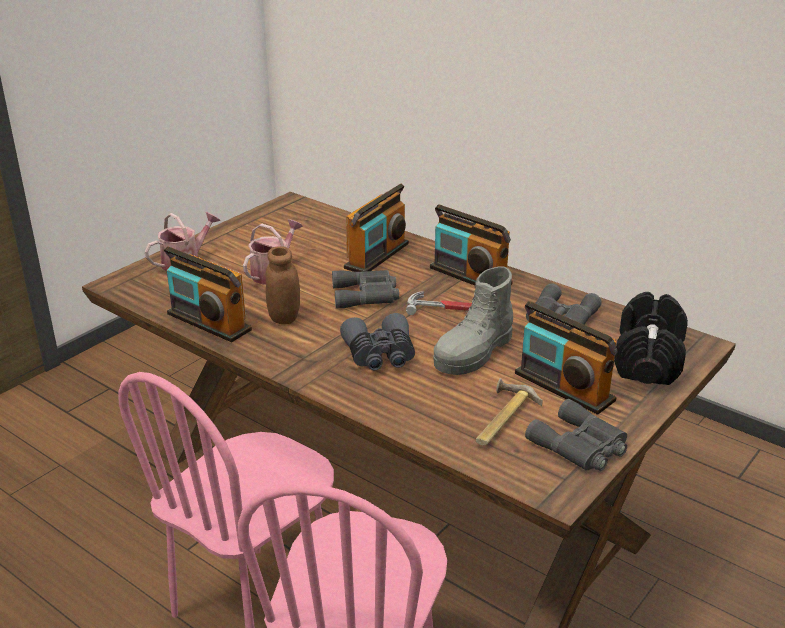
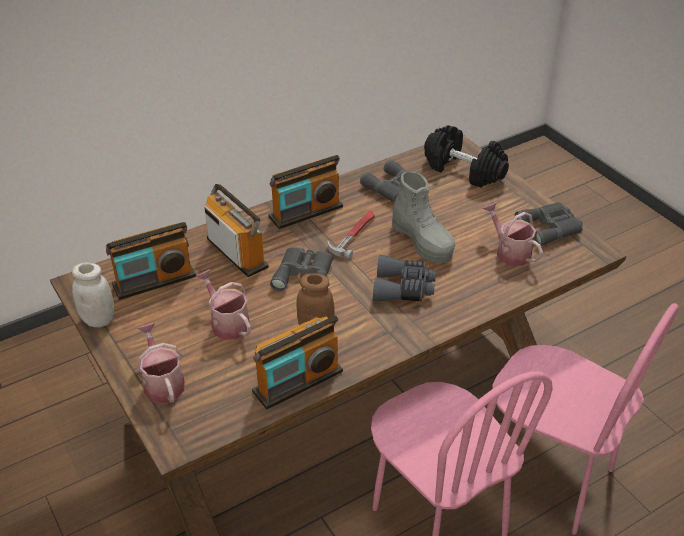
camera: 70 degrees left, 10 degrees up
hammer [476,378,543,446] -> watering can [482,202,543,266]
radio [515,301,618,415] -> radio moved to [106,222,196,300]
none -> white jar [72,263,114,327]

